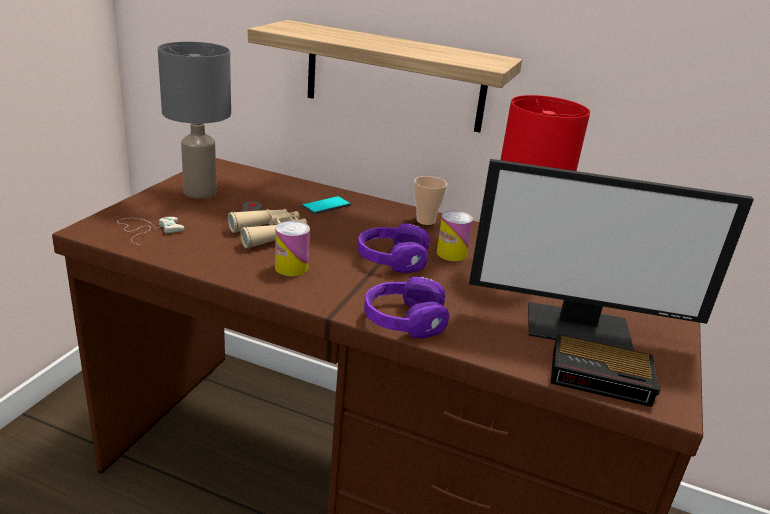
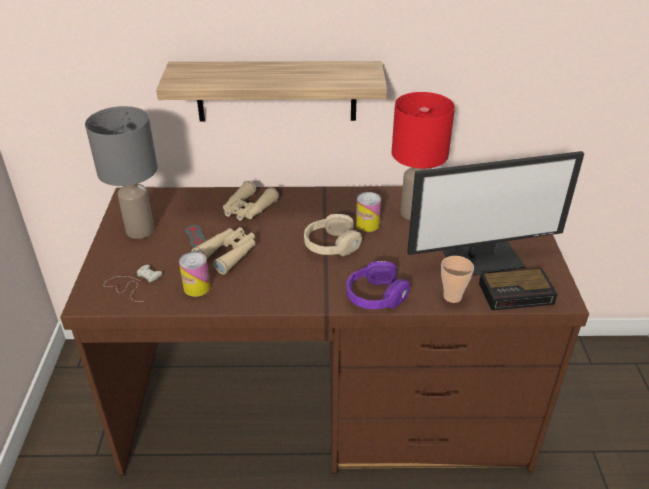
camera: 20 degrees left, 10 degrees up
can [275,221,310,276] -> can moved to [179,252,211,297]
phone [302,196,351,214] -> beige binoculars [223,181,279,221]
purple headphones [357,223,429,273] -> beige headphones [304,214,362,256]
cup [414,176,447,225] -> cup moved to [441,256,474,303]

